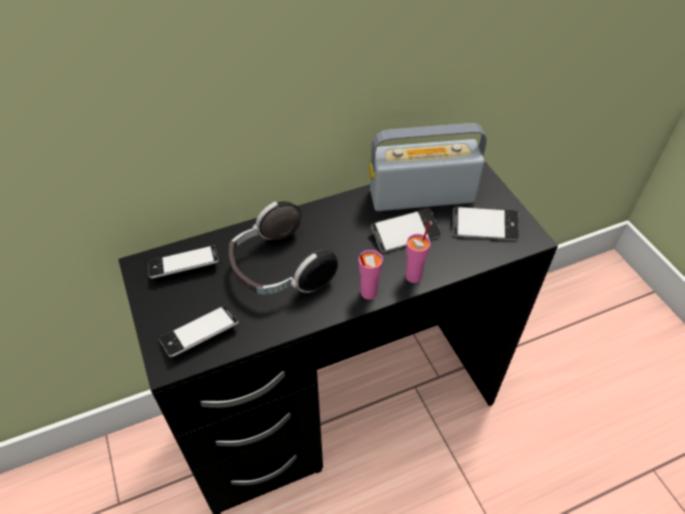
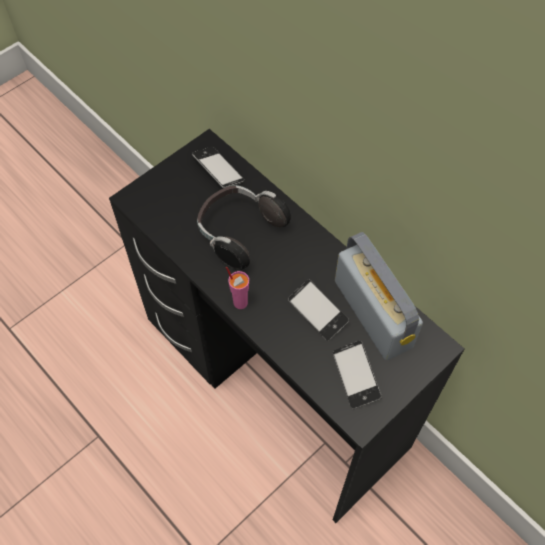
camera: 70 degrees right, 10 degrees up
phone [159,305,239,358] -> none
pink cup [406,222,431,283] -> none

